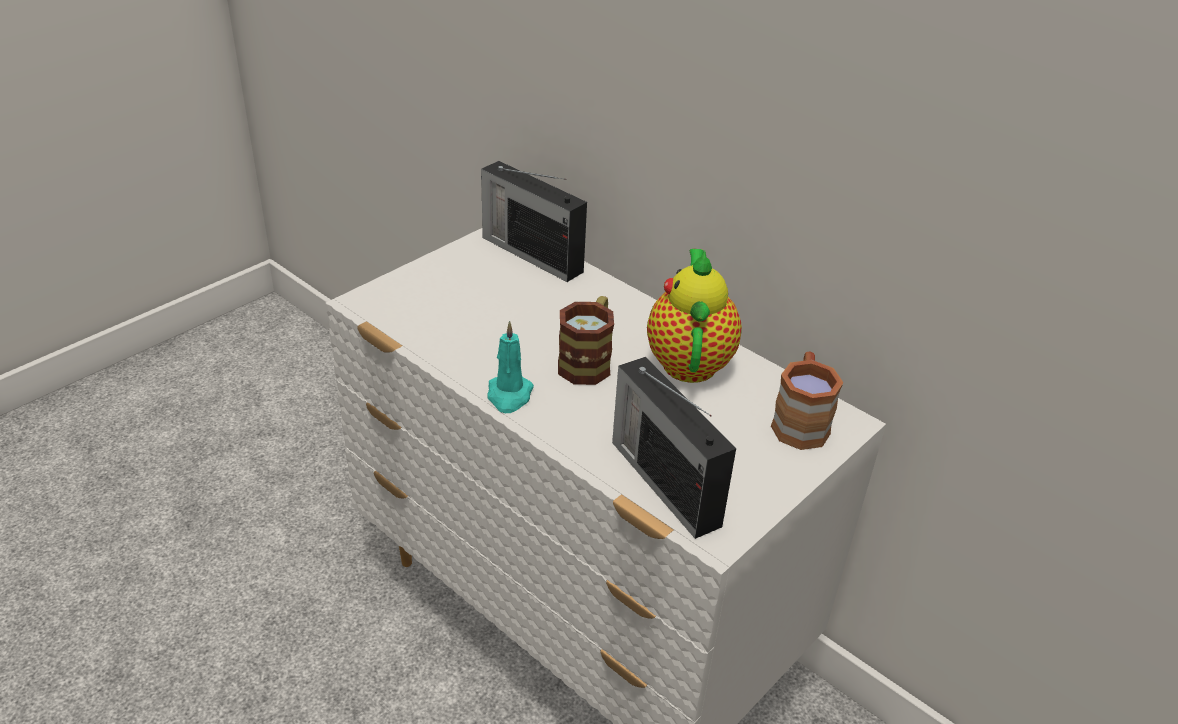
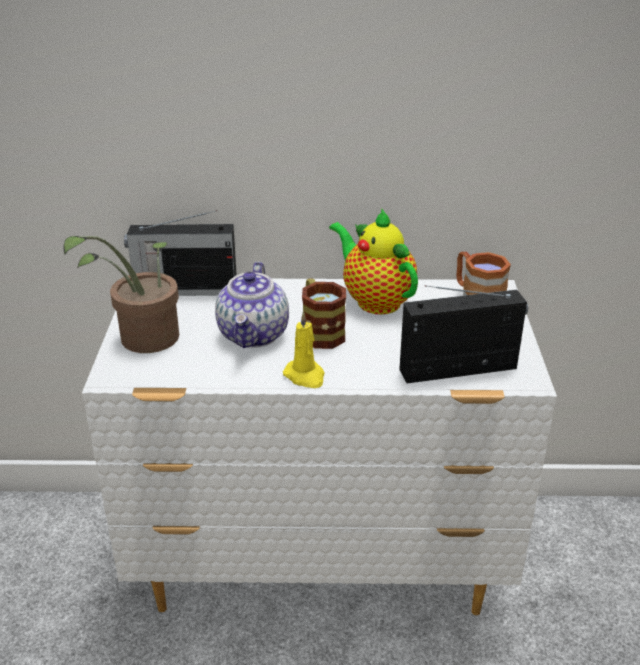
camera: 40 degrees left, 5 degrees down
turquoise candle [487,321,534,413] -> yellow candle [283,311,325,388]
radio [612,357,736,539] -> radio turned 150 degrees clockwise [399,285,528,383]
none -> potted plant [64,236,179,353]
none -> teapot [215,262,289,348]

